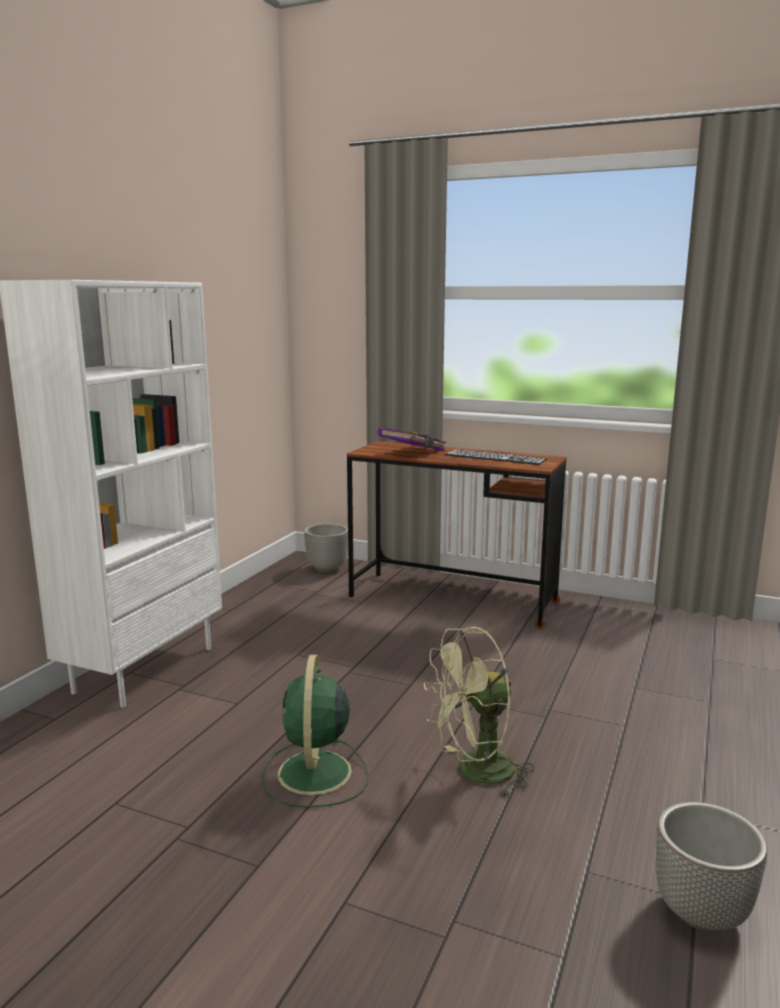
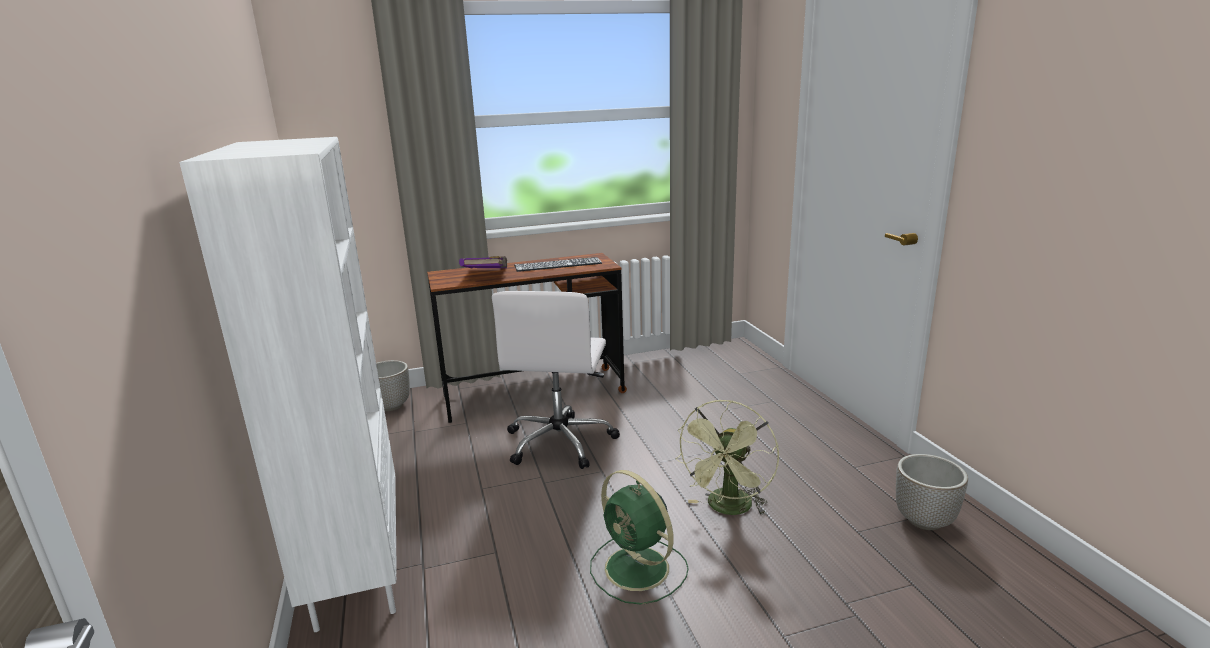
camera: 40 degrees left, 5 degrees up
none -> white office chair [492,291,620,469]

